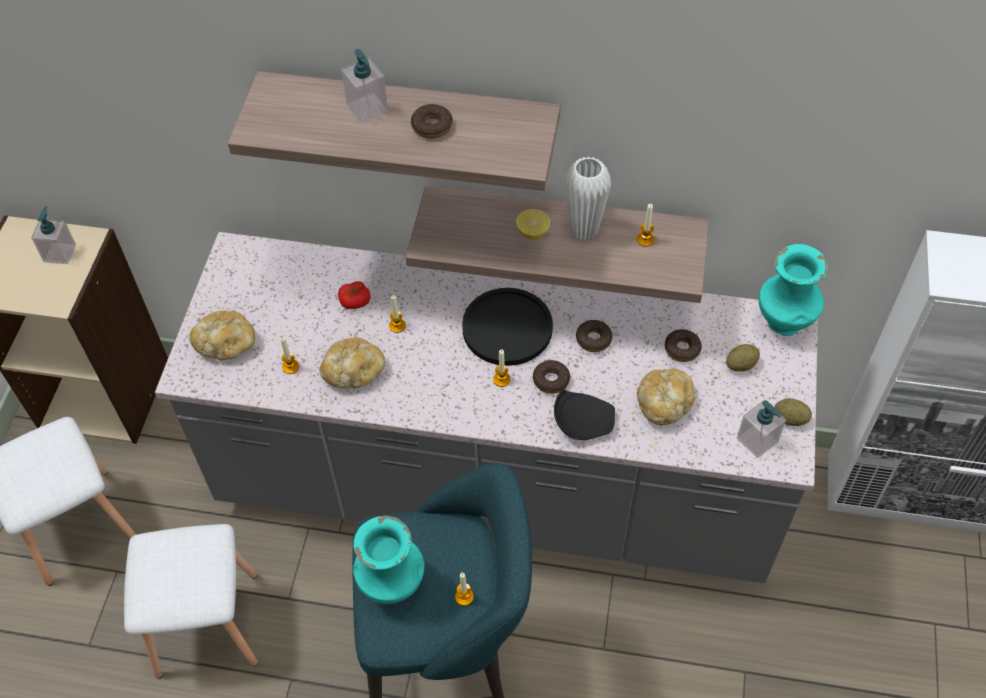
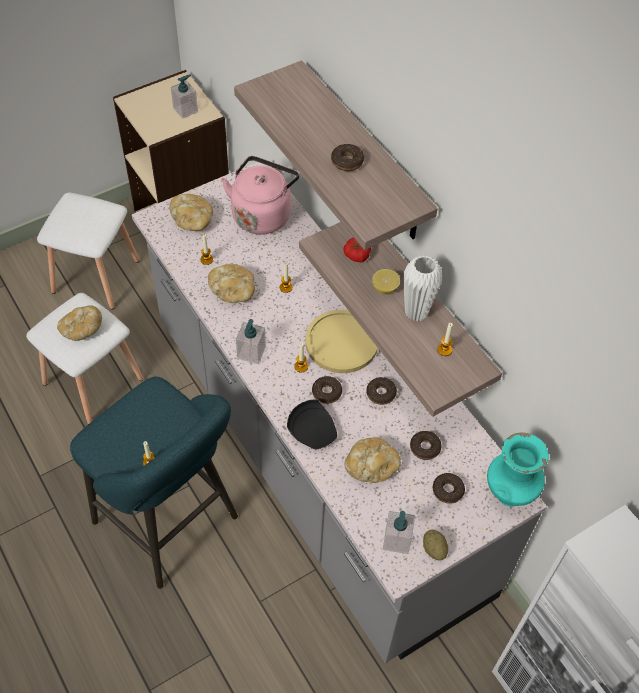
camera: 45 degrees right, 0 degrees up
tomato [338,281,371,309] -> tomato moved to [344,237,371,262]
soap dispenser [341,49,388,122] -> soap dispenser moved to [236,319,266,364]
turquoise vase [353,516,425,604] -> none
black plate [462,288,553,366] -> yellow plate [306,310,378,373]
potato [726,344,760,372] -> donut [433,473,465,504]
none -> bread [57,305,102,341]
none -> pink kettle [221,156,299,235]

